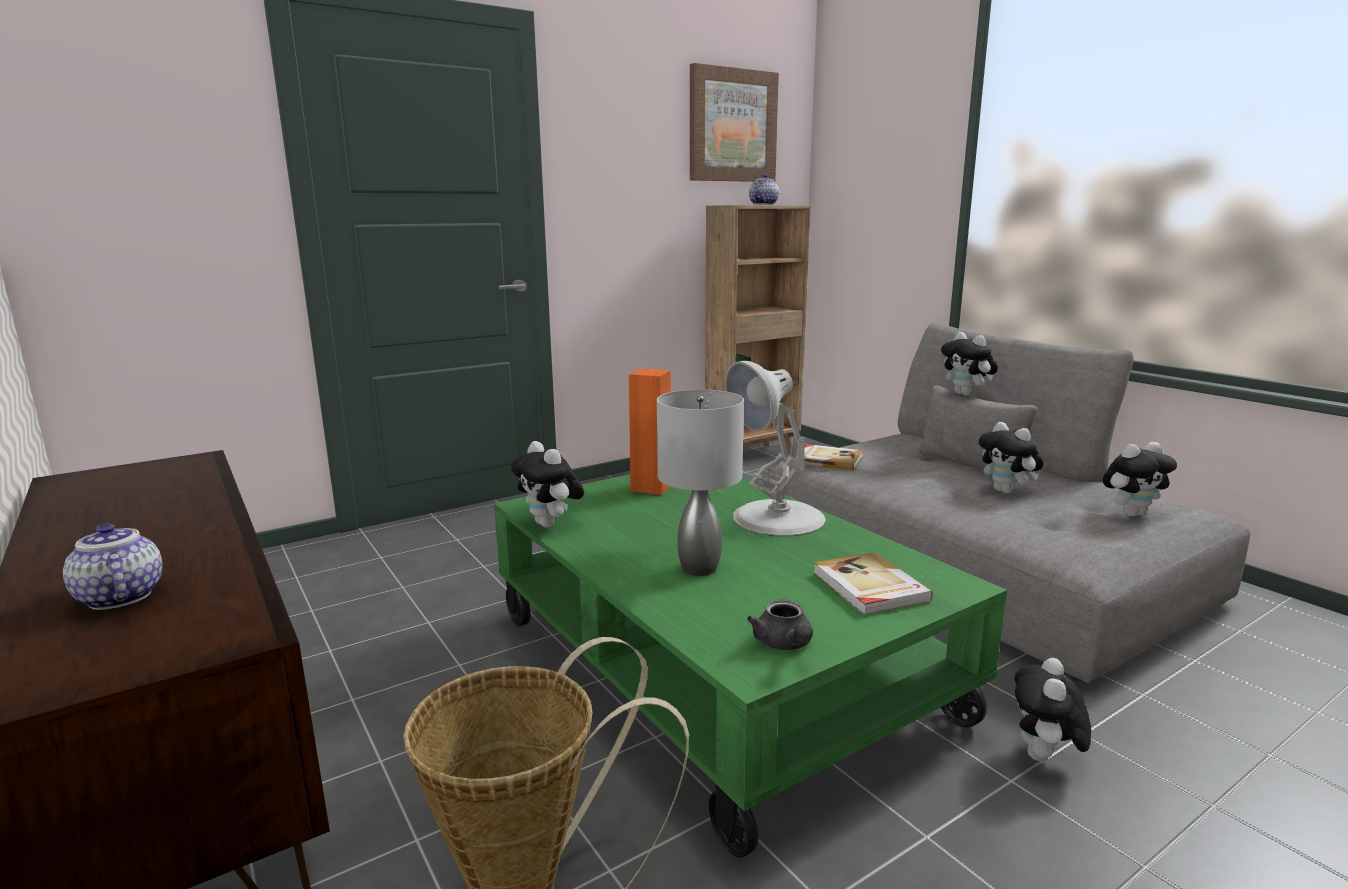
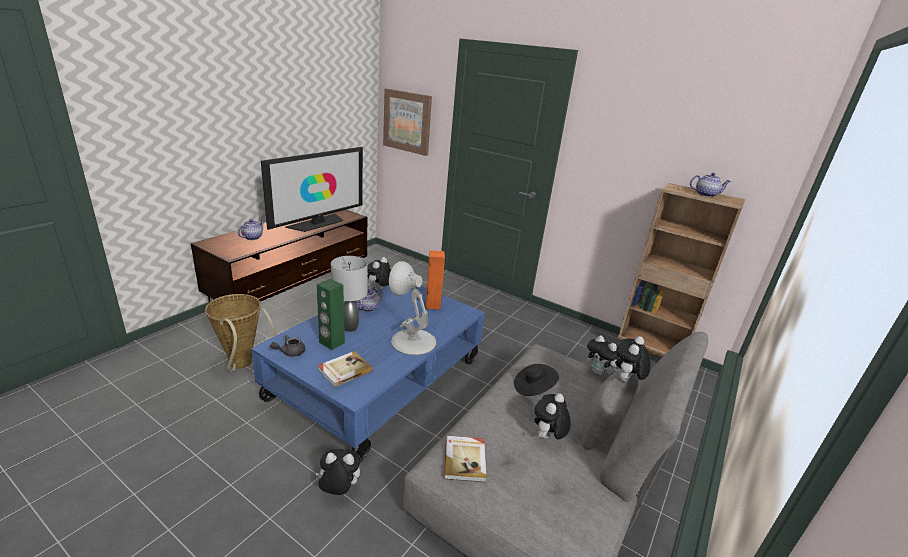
camera: 65 degrees right, 10 degrees up
green coffee table [494,474,1007,858] -> blue coffee table [251,285,486,462]
picture [690,63,779,182] -> picture moved to [383,89,432,156]
book [804,444,863,470] -> book moved to [444,436,486,482]
plush toy [1103,442,1177,516] -> plush toy moved to [587,335,619,376]
none -> television [261,147,363,232]
none -> green speaker [317,279,345,350]
none -> teapot [355,288,383,312]
none -> black hat [514,364,559,396]

